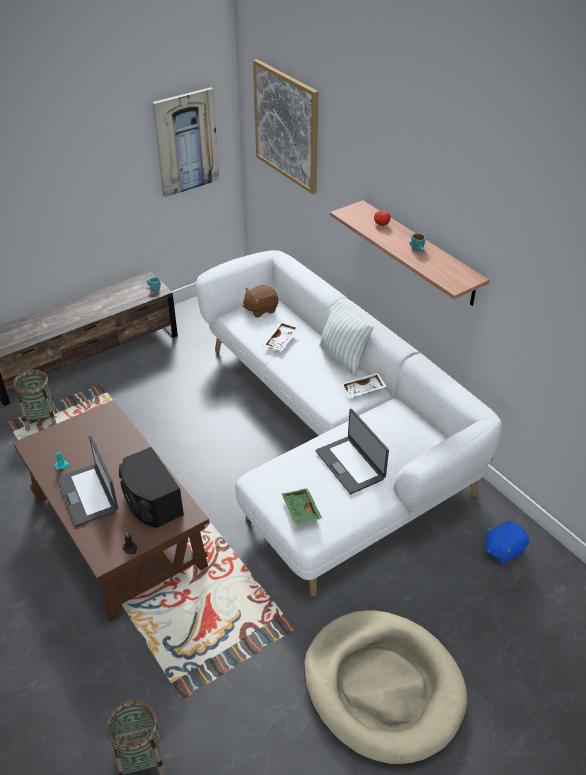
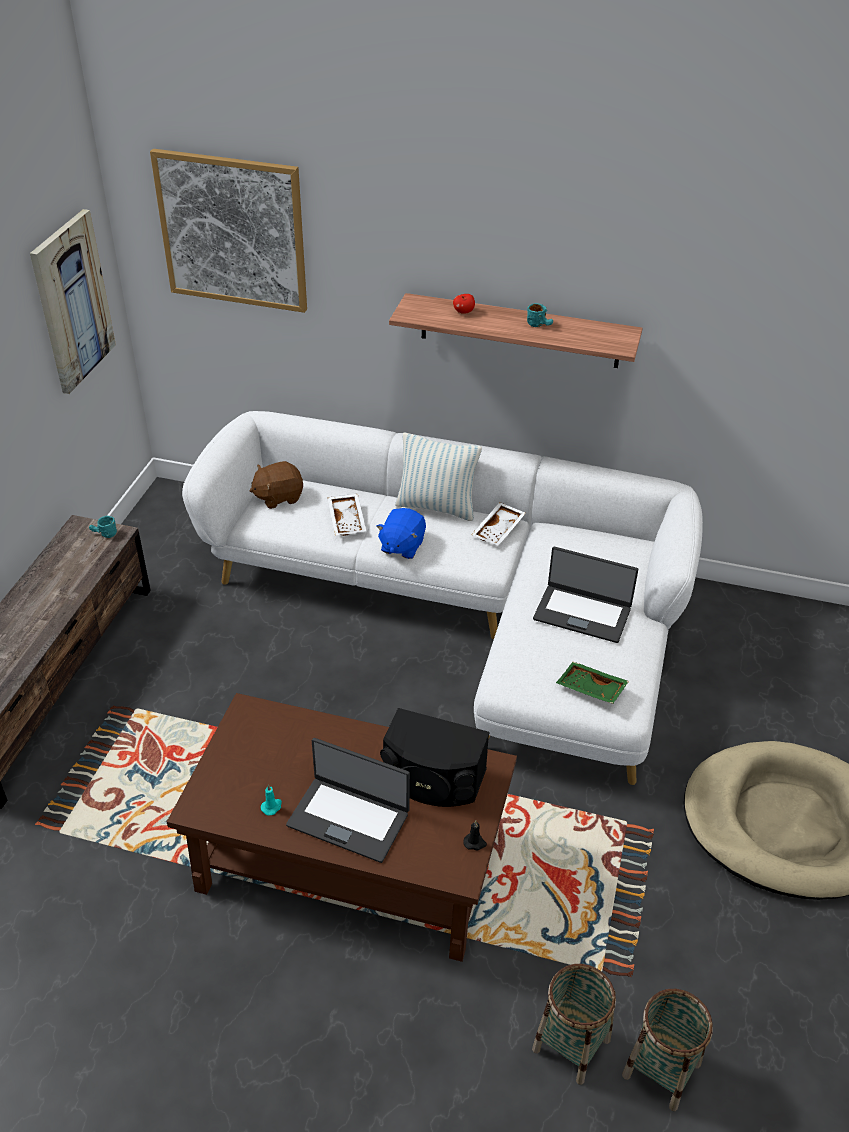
camera: 40 degrees left, 0 degrees up
basket [13,369,57,431] -> basket moved to [532,964,616,1085]
brown plush toy [243,285,278,318] -> brown plush toy turned 45 degrees clockwise [250,461,303,509]
blue plush toy [485,520,529,564] -> blue plush toy moved to [376,508,426,559]

